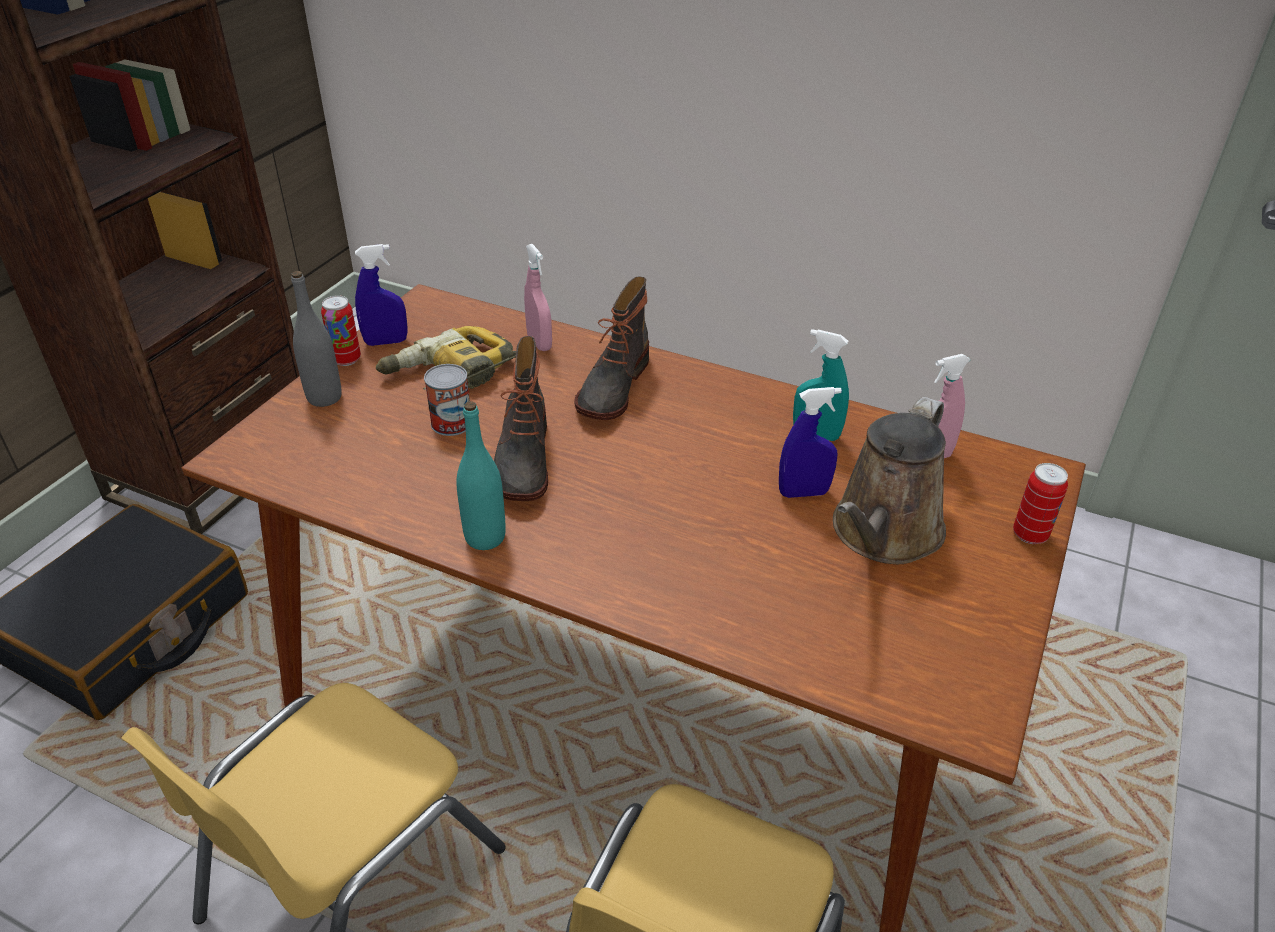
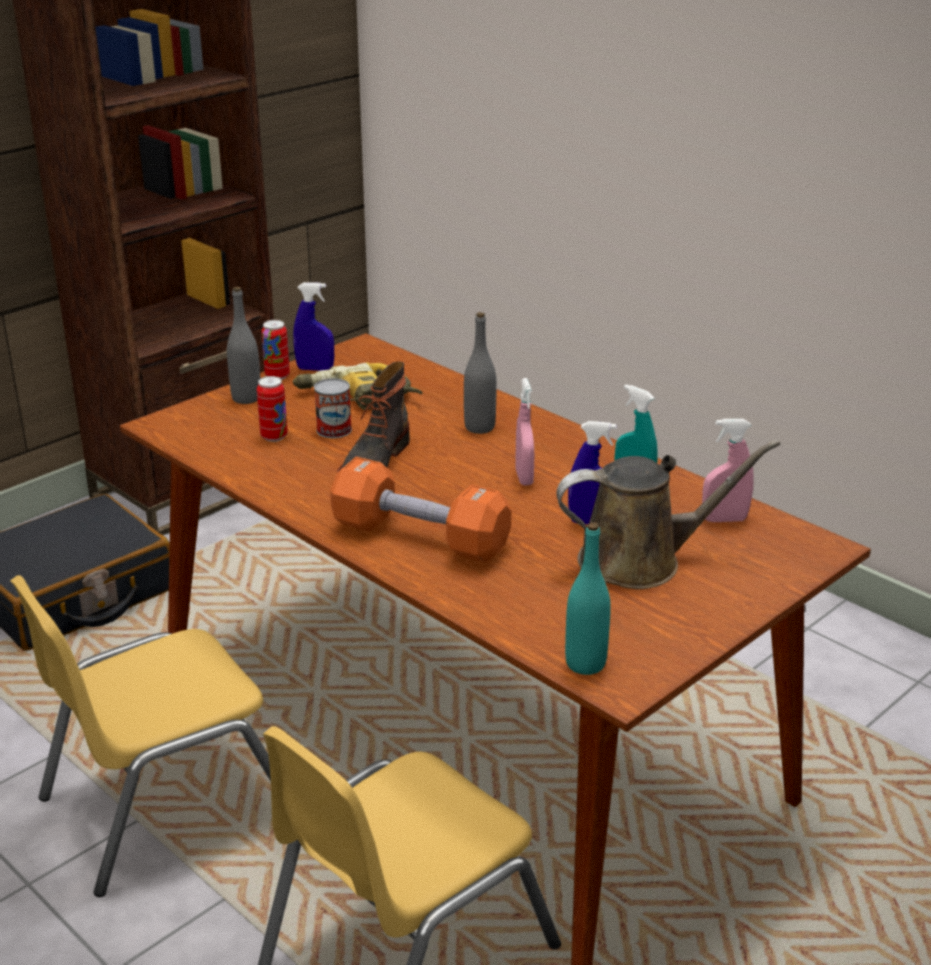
camera: 20 degrees right, 10 degrees down
turquoise bottle [456,401,506,550] -> turquoise bottle moved to [565,522,611,675]
pink spray bottle [524,244,552,351] -> pink spray bottle moved to [515,378,534,486]
boot [575,277,649,420] -> grey bottle [464,312,497,434]
brown watering can [833,397,946,564] -> brown watering can turned 150 degrees counterclockwise [557,440,781,589]
can [1013,463,1068,544] -> can moved to [257,376,288,442]
none -> orange dumbbell [330,457,511,563]

